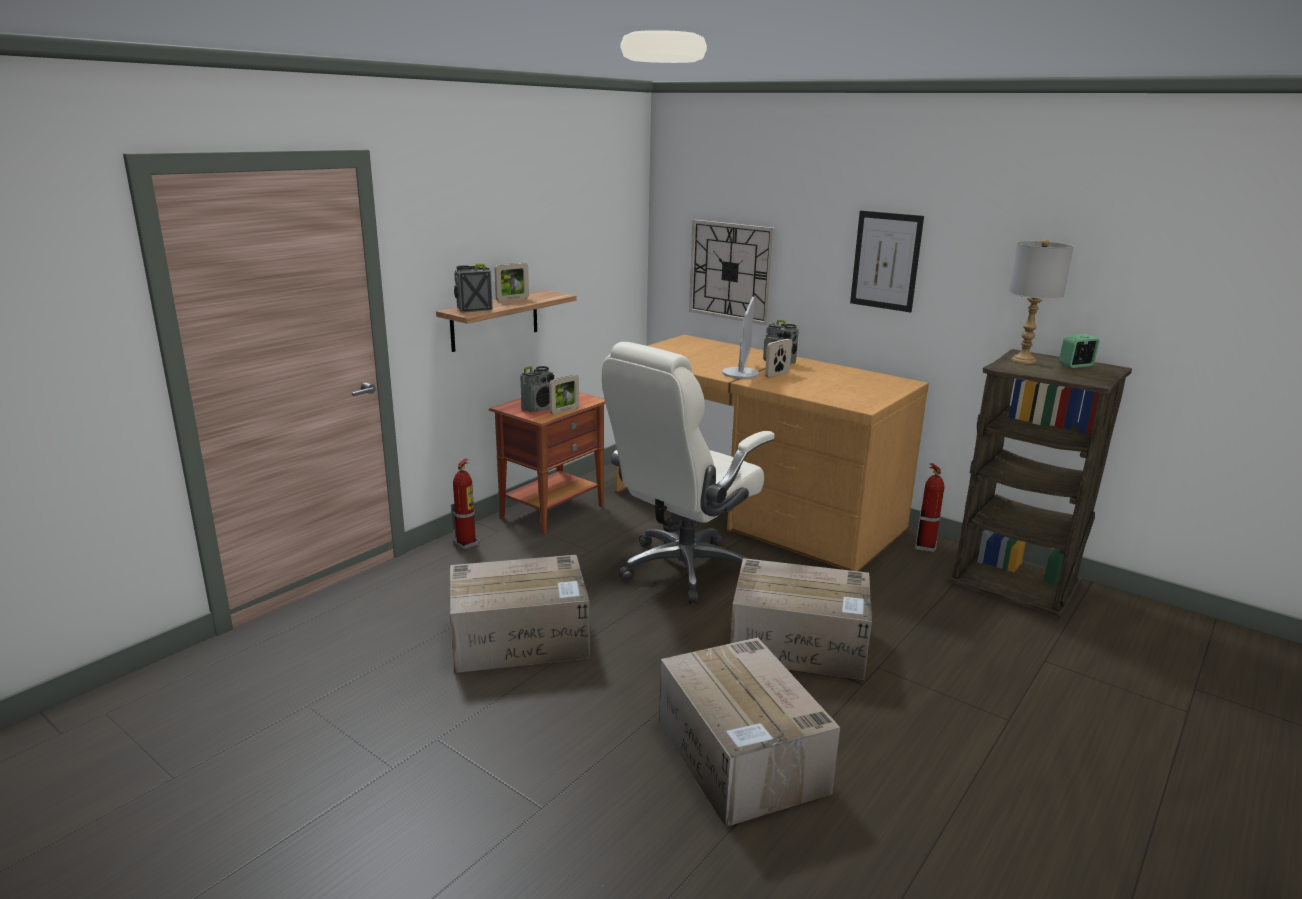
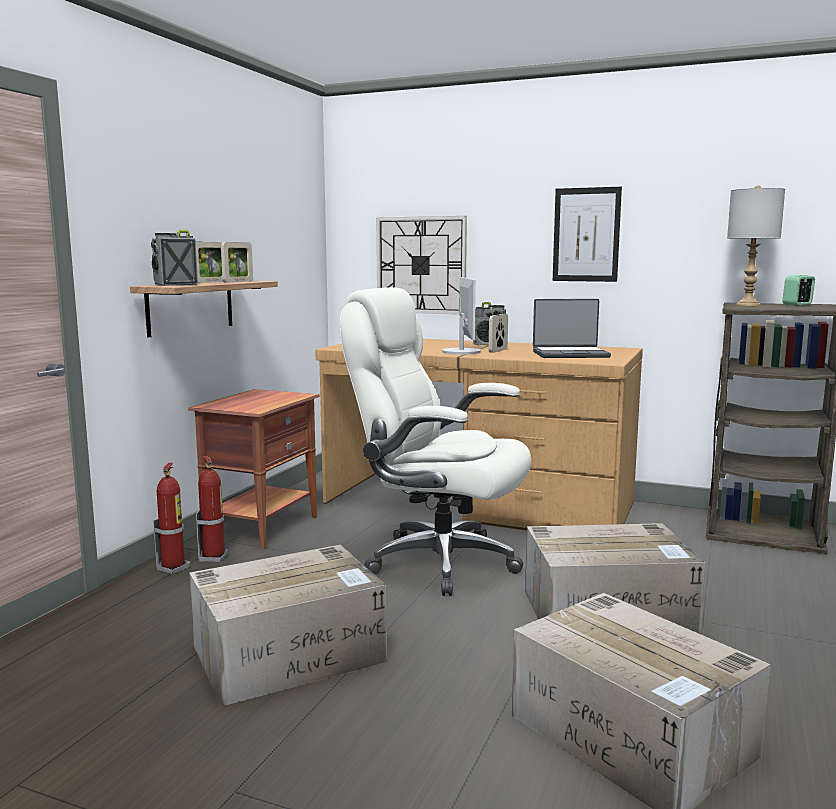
camera: 15 degrees left, 10 degrees down
radio [520,366,554,412] -> none
picture frame [549,375,579,414] -> picture frame moved to [221,242,253,283]
white office chair [602,342,775,604] -> white office chair turned 90 degrees clockwise [340,287,531,596]
fire extinguisher [915,463,944,552] -> fire extinguisher moved to [196,456,228,562]
none -> laptop [533,299,611,358]

